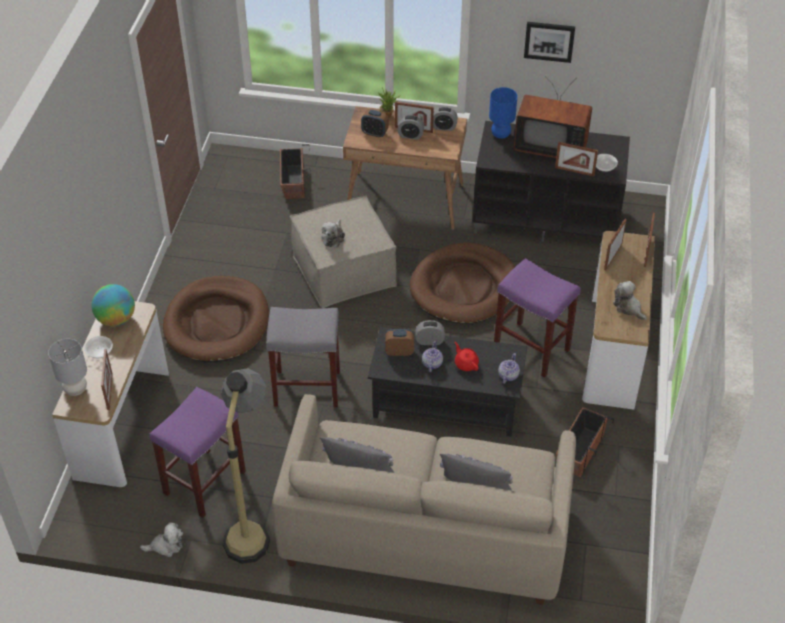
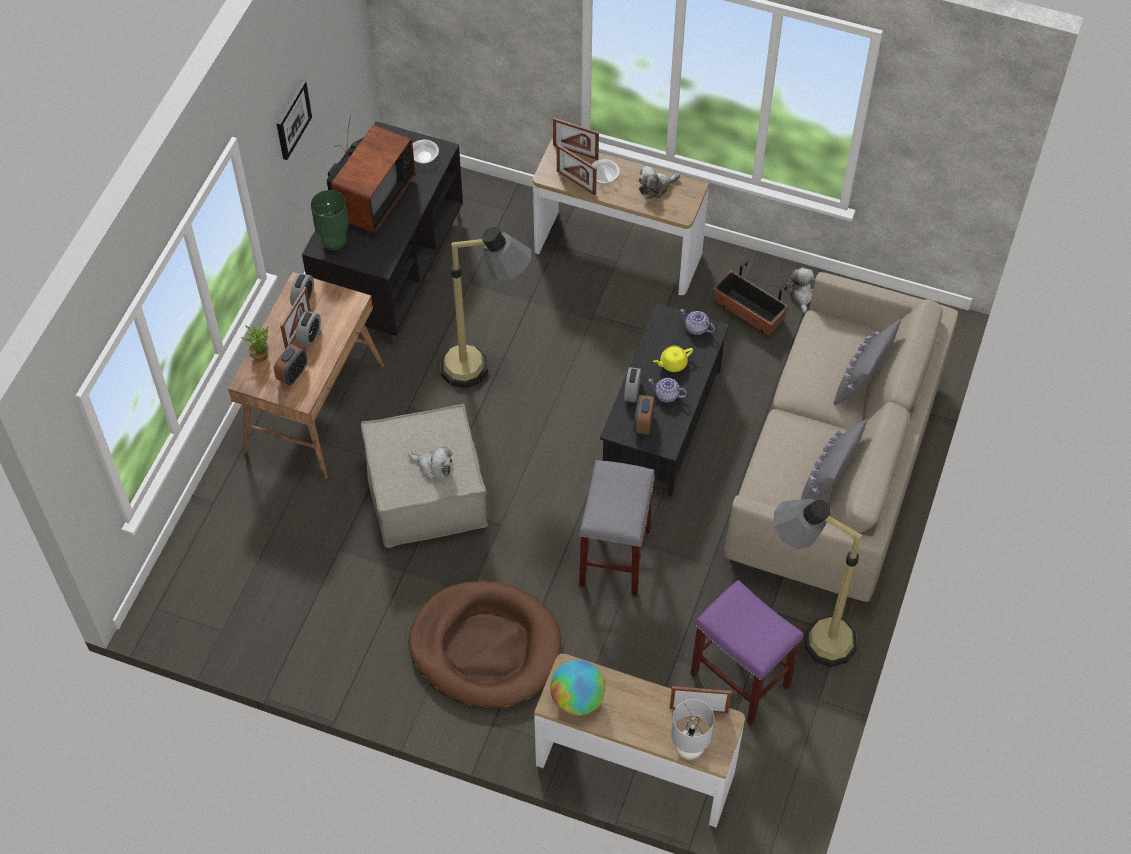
camera: 80 degrees left, 10 degrees up
bowl [84,336,113,358] -> bowl moved to [592,159,620,184]
plush toy [140,523,183,557] -> plush toy moved to [787,267,815,314]
planter [280,144,310,199] -> none
brown dog bed [410,243,515,324] -> floor lamp [440,227,532,388]
red teapot [455,342,479,371] -> yellow teapot [653,346,693,372]
blue table lamp [489,87,518,139] -> green table lamp [311,190,349,250]
purple stool [494,258,581,378] -> none
picture frame [555,142,598,176] -> none

